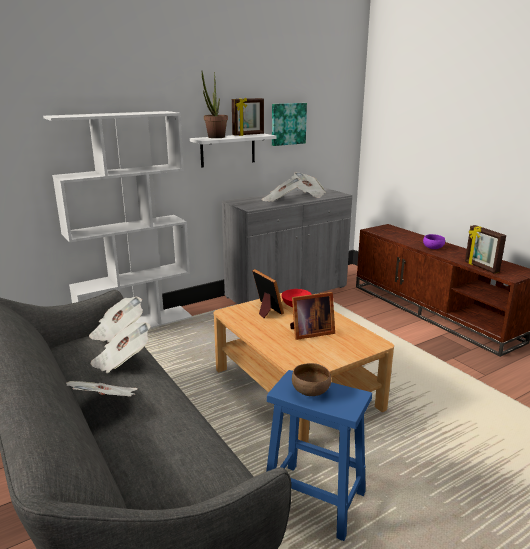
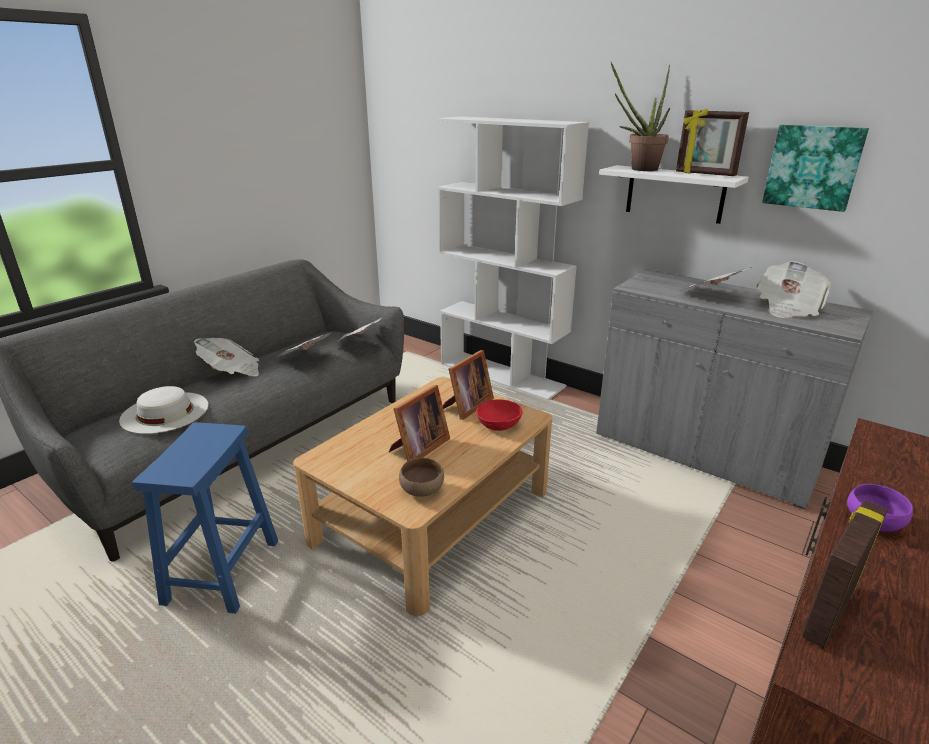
camera: 70 degrees right, 5 degrees up
picture frame [290,292,335,340] -> picture frame turned 105 degrees counterclockwise [389,385,450,461]
brown bowl [292,363,331,396] -> brown bowl moved to [399,458,444,497]
none -> white hat [119,386,208,434]

